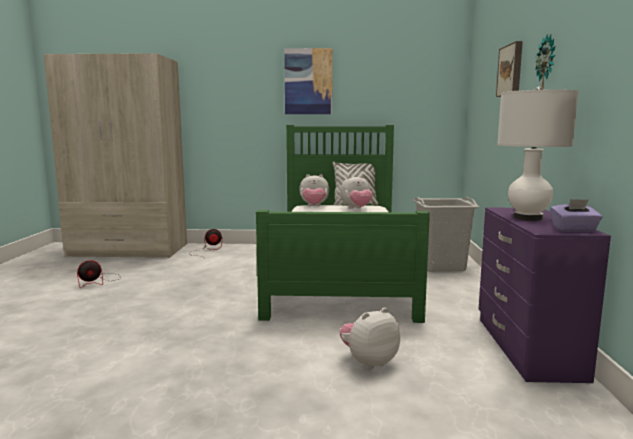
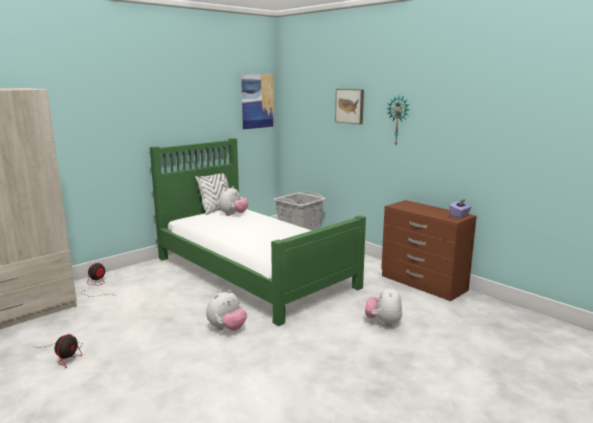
camera: 45 degrees left, 5 degrees up
picture [284,48,332,114] -> picture moved to [241,75,274,129]
plush toy [299,174,329,206] -> plush toy moved to [206,290,247,331]
purple dresser [479,208,611,383] -> brown dresser [381,200,477,301]
white table lamp [497,87,578,221] -> none

